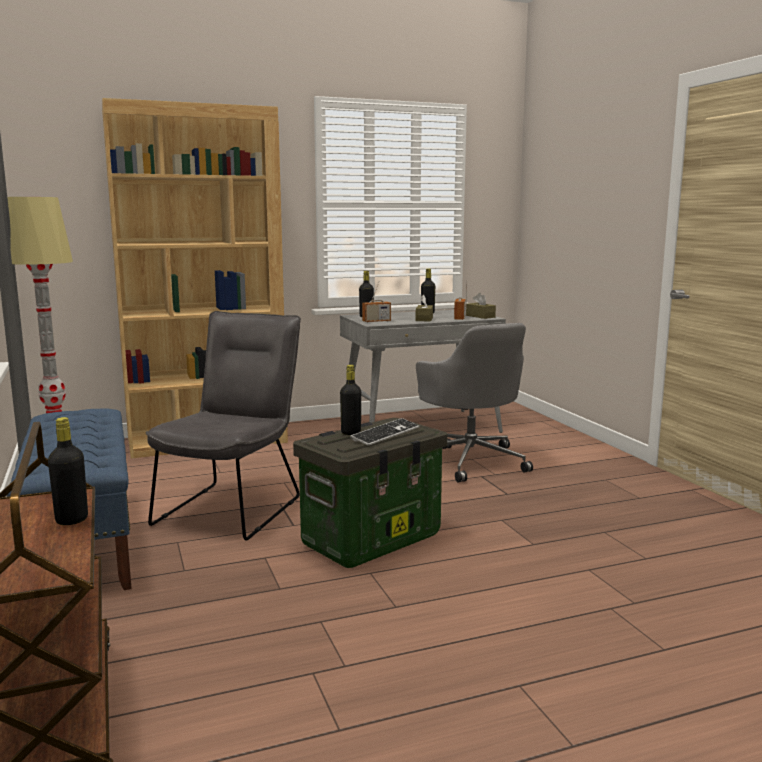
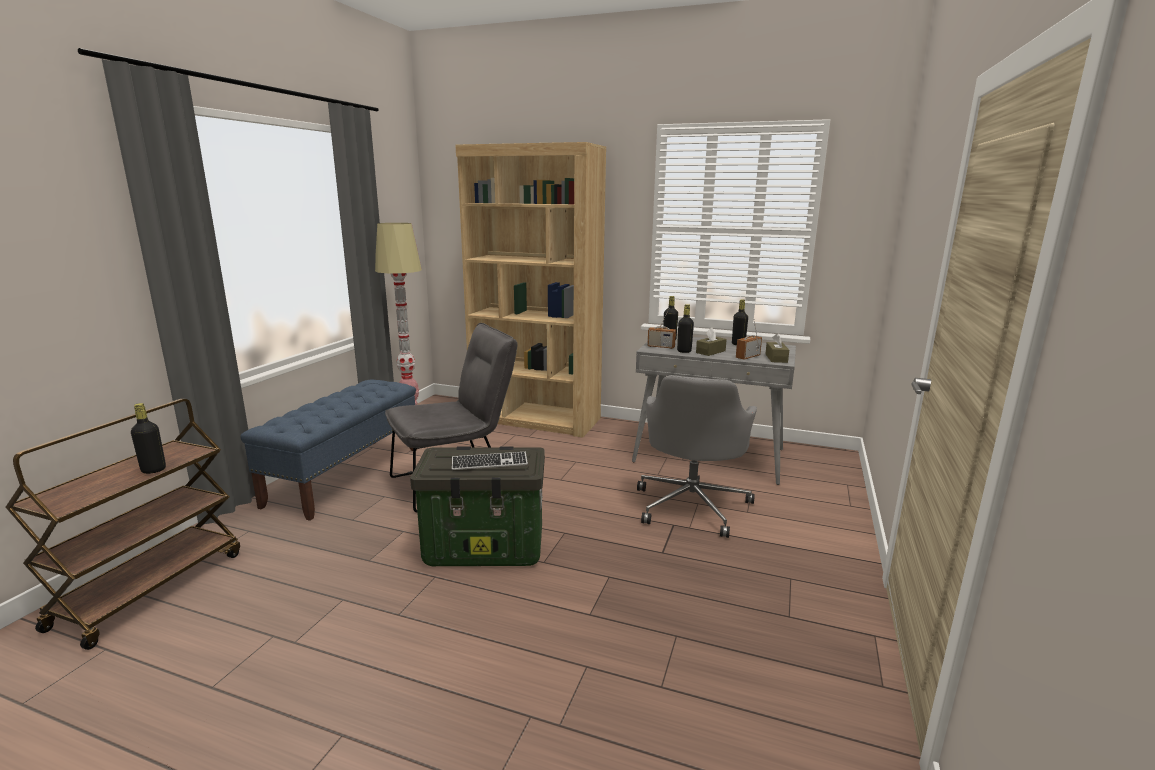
camera: 40 degrees right, 5 degrees up
black bottle [340,365,361,435] -> black bottle moved to [677,304,694,353]

